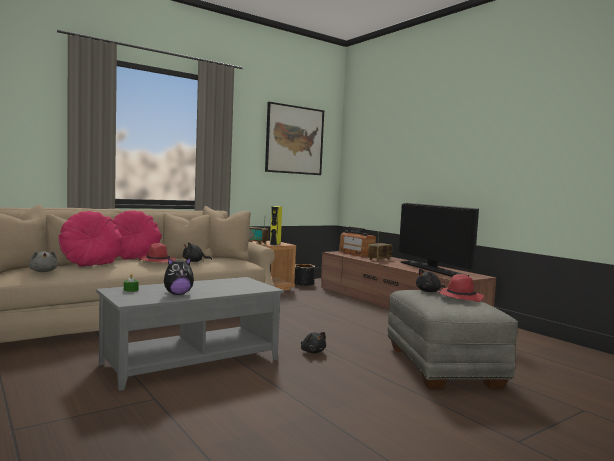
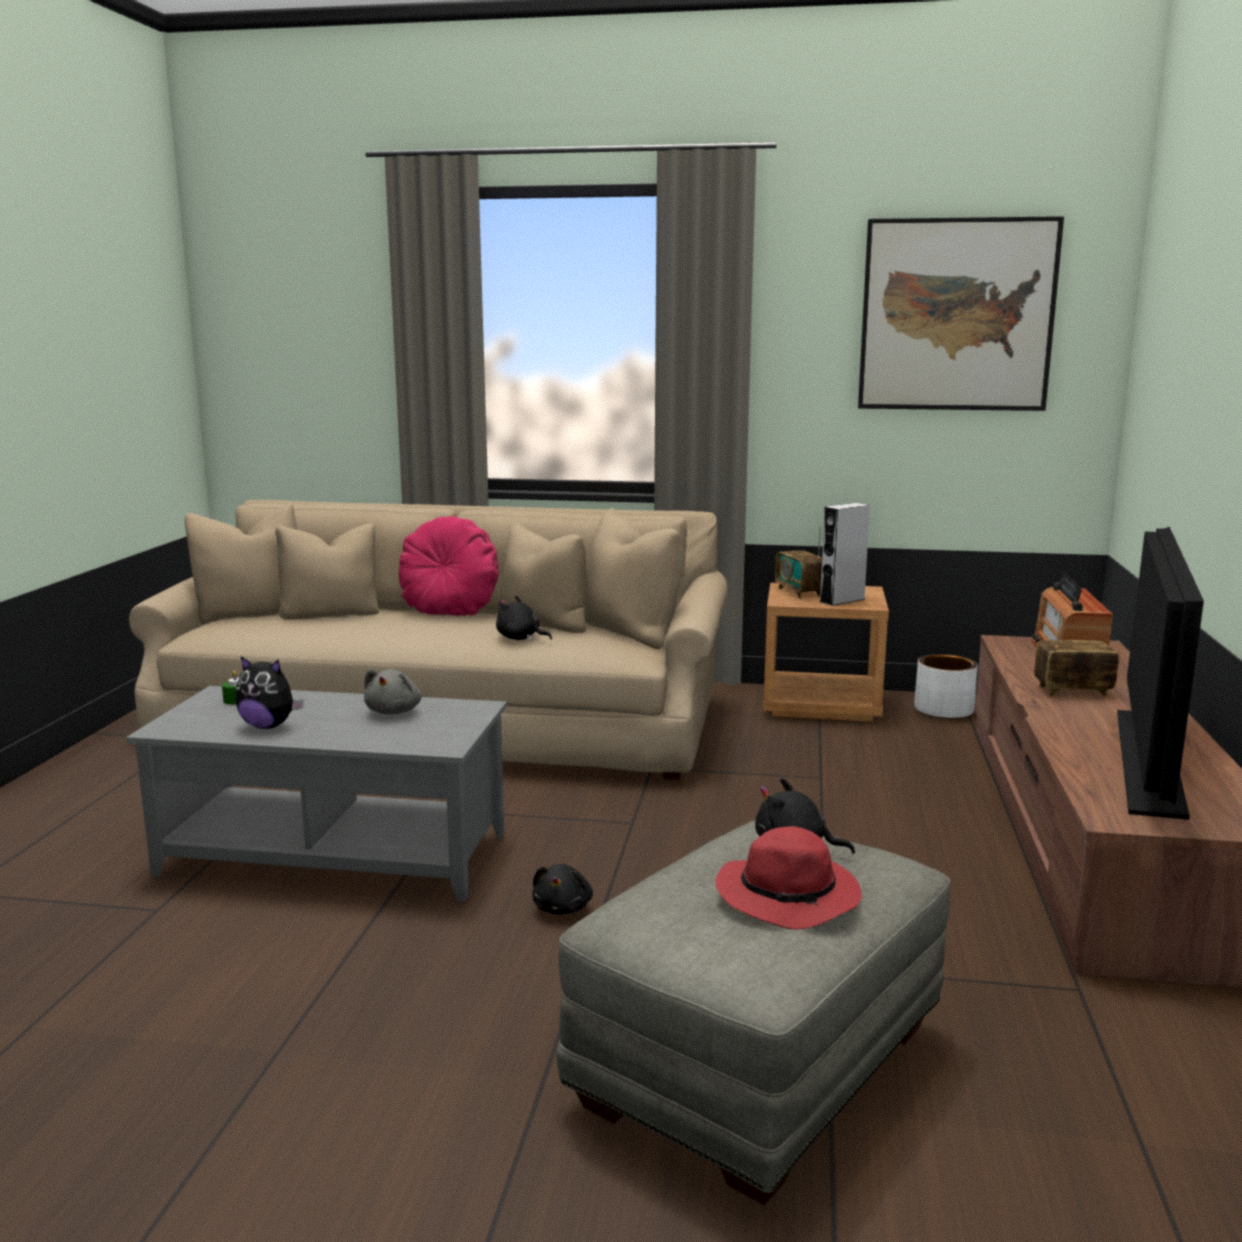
camera: 45 degrees right, 10 degrees up
grey plush toy [29,251,58,272] -> grey plush toy moved to [364,669,421,714]
pink pillow [59,211,123,267] -> none
red hat [139,243,176,263] -> none
yellow speaker [270,206,282,245] -> grey speaker [820,503,870,606]
black planter [294,264,315,287] -> white planter [914,654,978,719]

